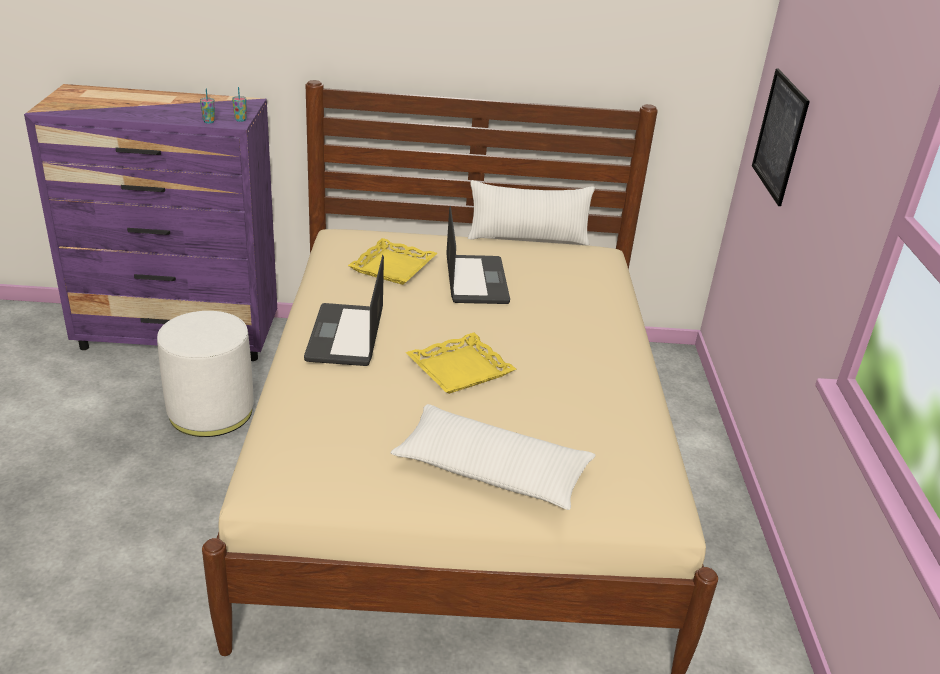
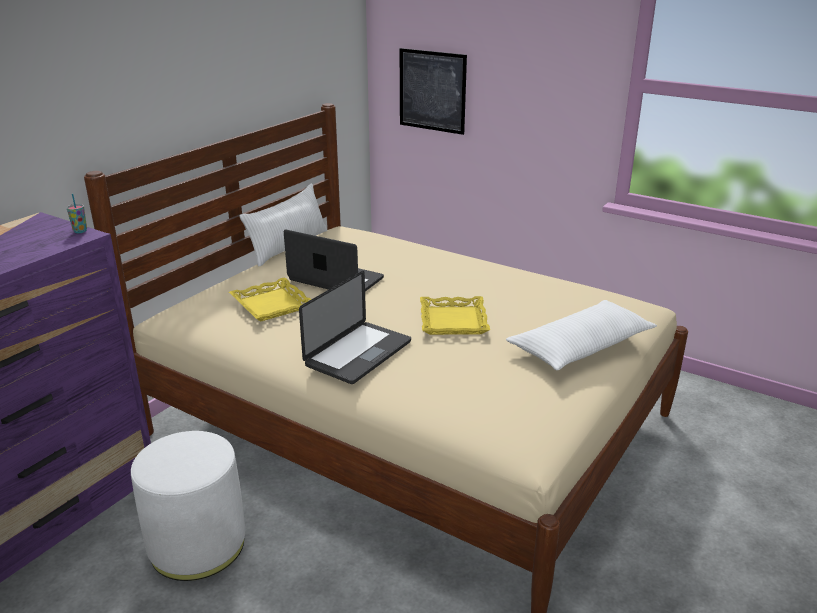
camera: 55 degrees left, 5 degrees down
cup [200,88,215,124] -> none
laptop [304,255,384,366] -> laptop turned 90 degrees counterclockwise [299,271,411,384]

